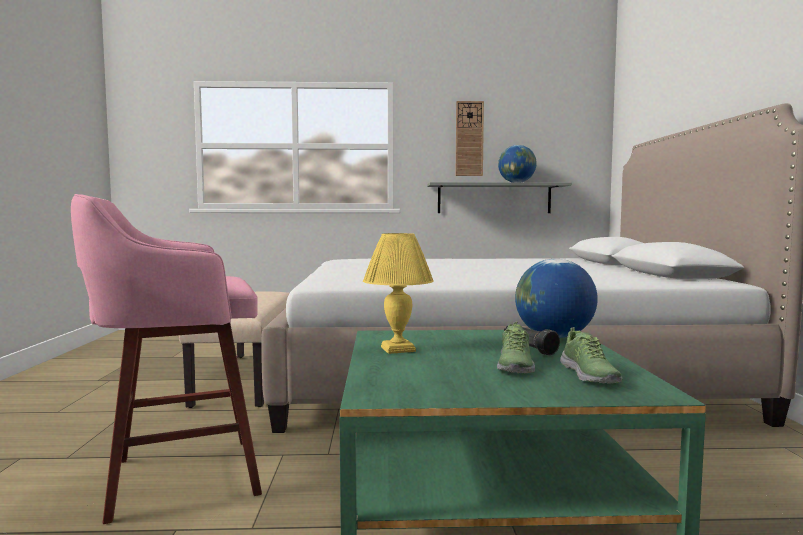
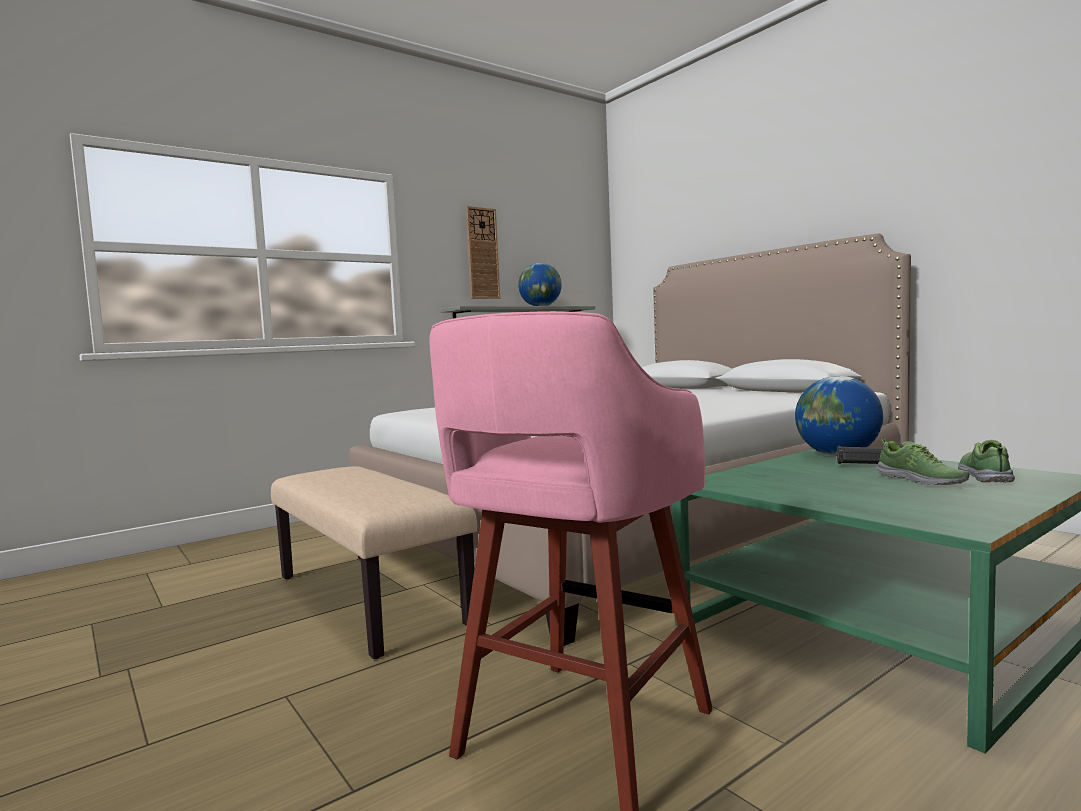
camera: 35 degrees left, 0 degrees up
yellow table lamp [363,233,434,354] -> none
shoe [560,327,623,384] -> shoe turned 120 degrees counterclockwise [958,440,1015,482]

